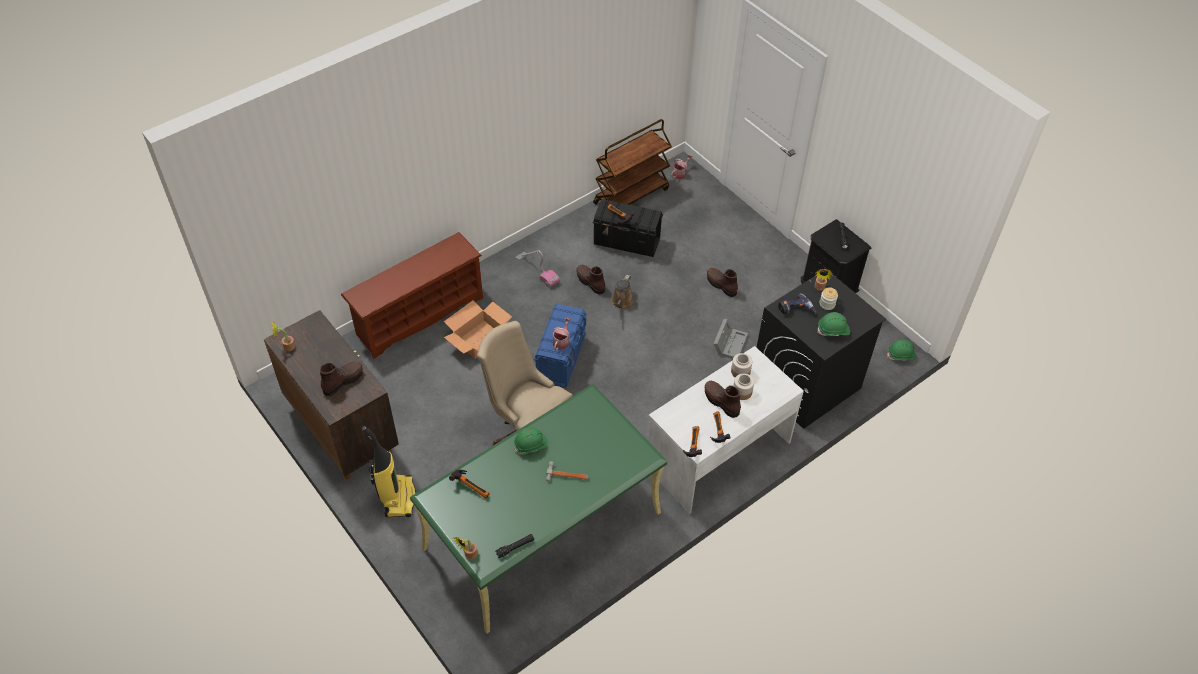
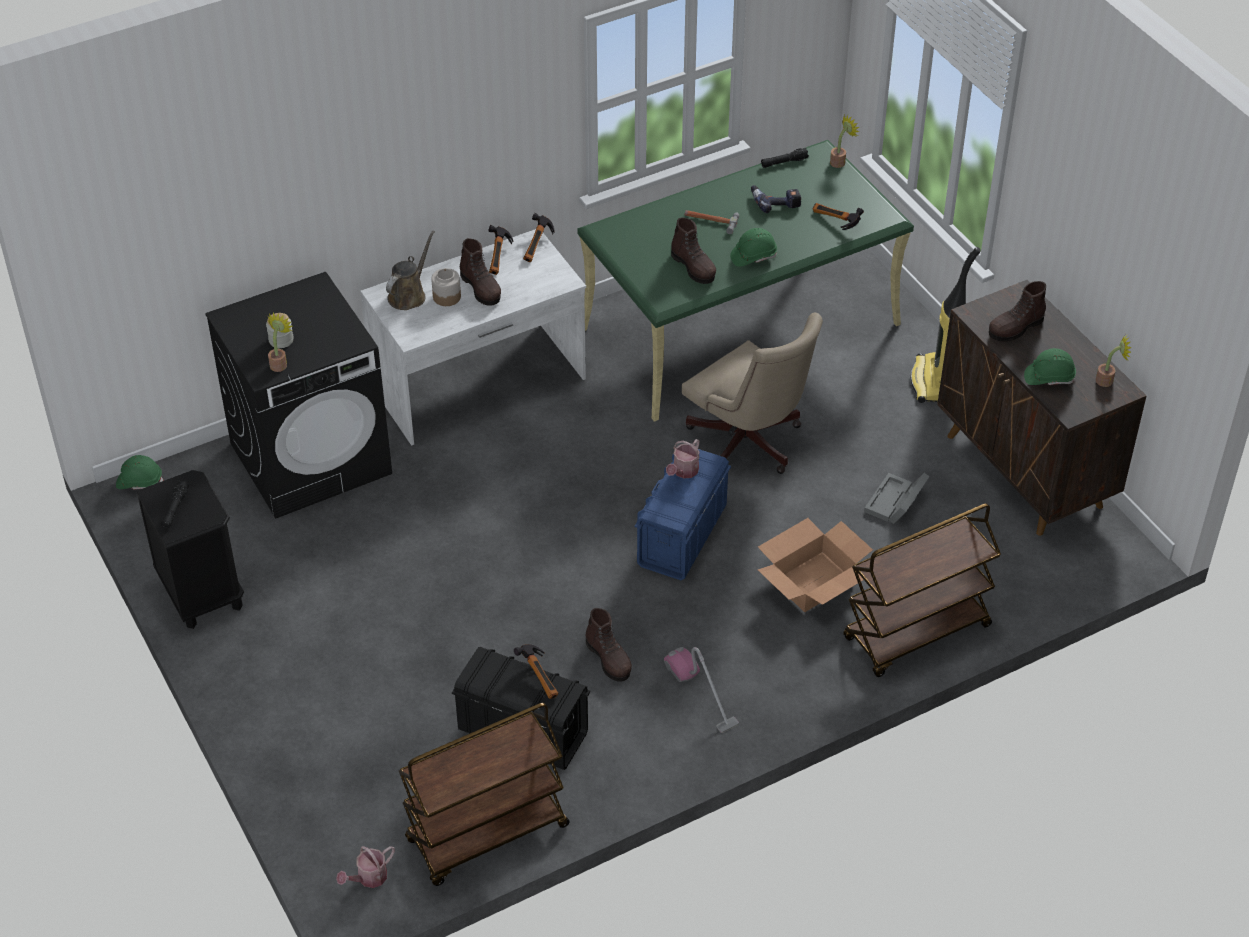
camera: 170 degrees left, 5 degrees down
brown shoe rack [341,232,483,359] -> brown cart [843,503,1001,677]
brown watering can [611,275,634,309] -> brown watering can moved to [386,231,435,310]
brown boot [707,268,738,297] -> brown boot moved to [671,217,716,284]
grey storage box [714,319,748,359] -> grey storage box moved to [864,473,929,524]
jar [731,353,752,377] -> none
power drill [778,293,817,314] -> power drill moved to [751,185,801,213]
green hard hat [817,312,850,336] -> green hard hat moved to [1024,348,1076,385]

